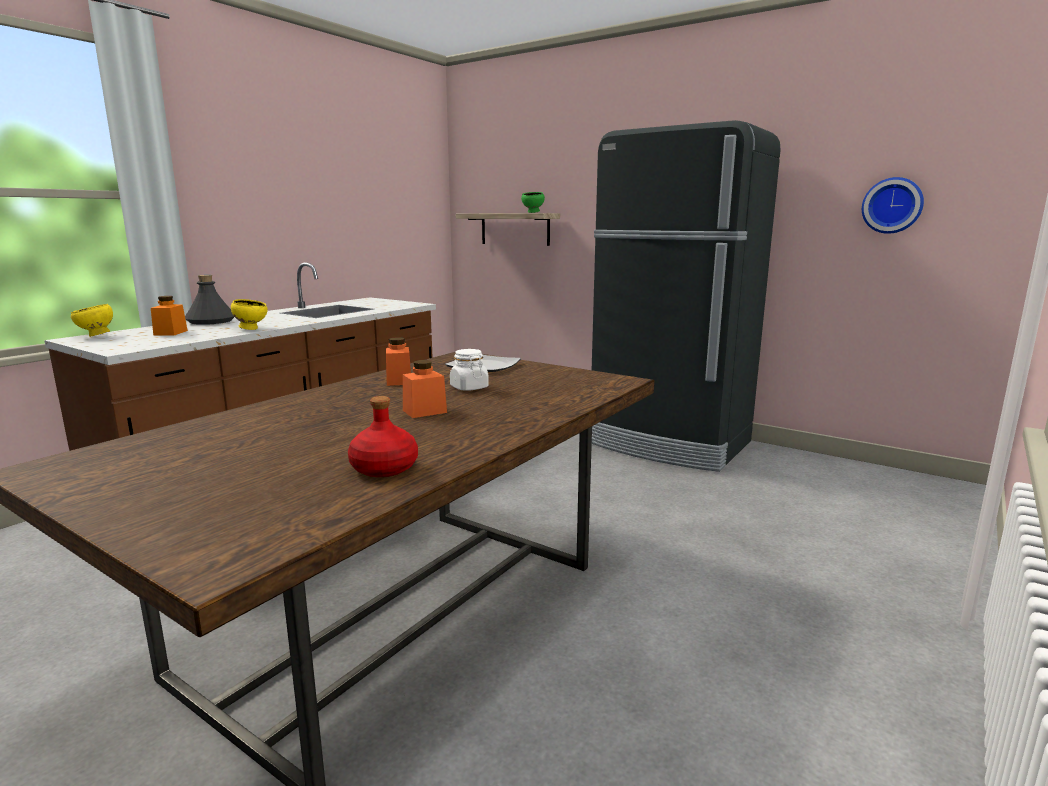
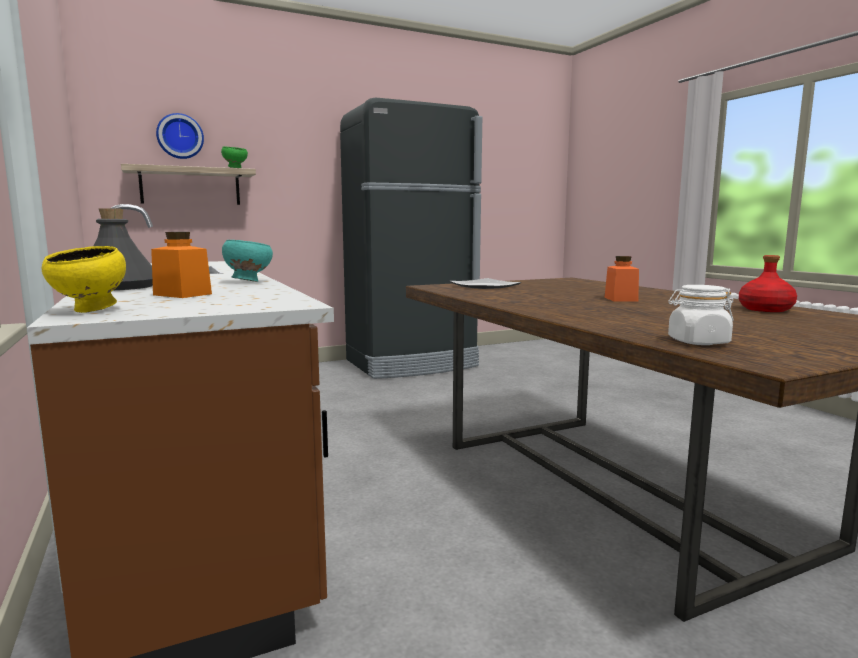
camera: 60 degrees left, 5 degrees down
yellow bowl [231,299,268,330] -> turquoise bowl [222,240,273,282]
orange jar [386,337,411,386] -> none
white jar [450,349,489,390] -> white jar moved to [668,285,734,345]
wall clock [862,177,924,234] -> wall clock moved to [156,113,204,159]

